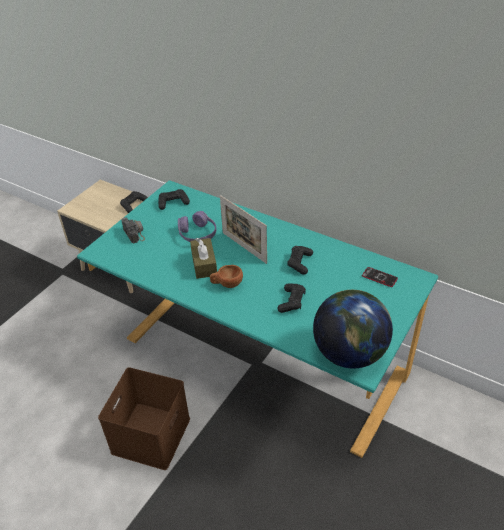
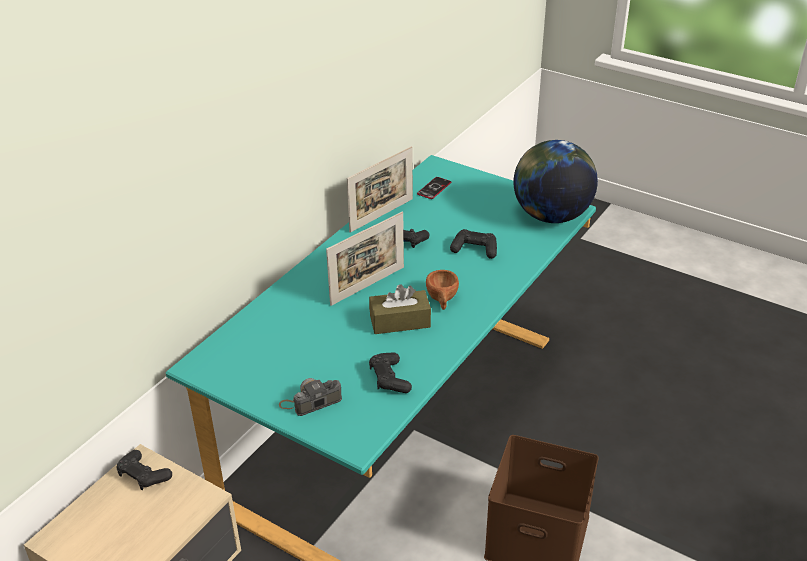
camera: 90 degrees left, 5 degrees down
black game controller [158,189,190,210] -> black game controller moved to [369,353,412,393]
purple headphones [178,211,216,242] -> none
none -> picture frame [347,146,413,233]

